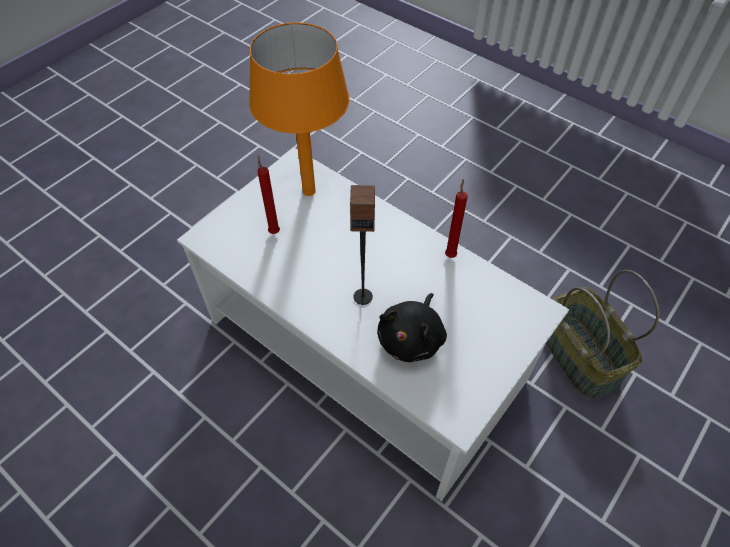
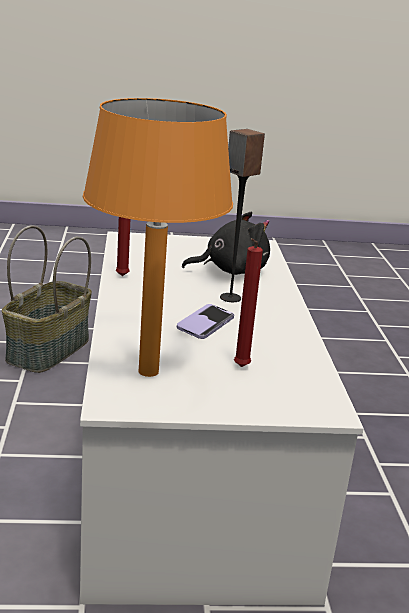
camera: 135 degrees left, 30 degrees down
none -> phone [177,304,234,339]

